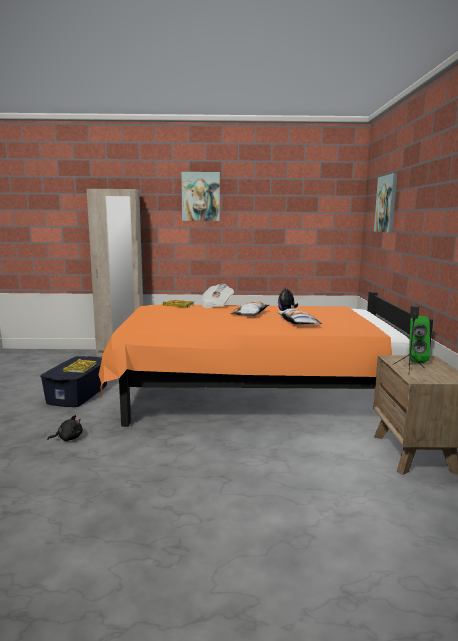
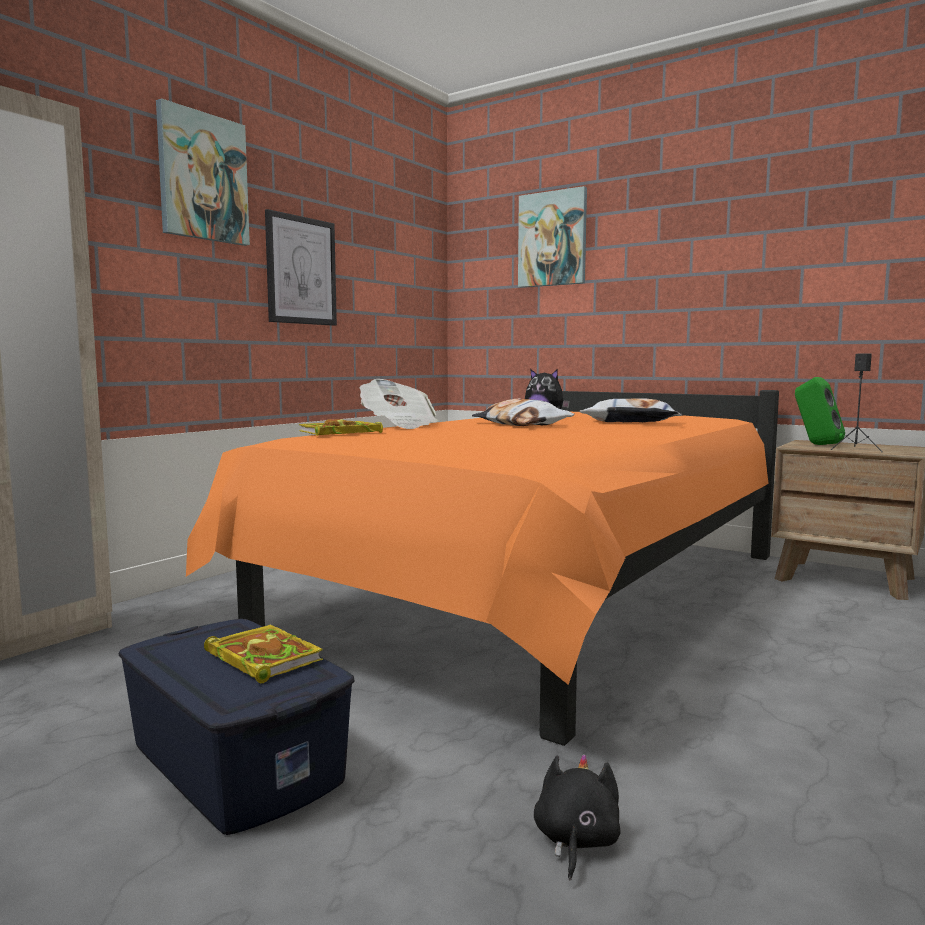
camera: 55 degrees left, 5 degrees down
none -> picture [265,209,337,326]

